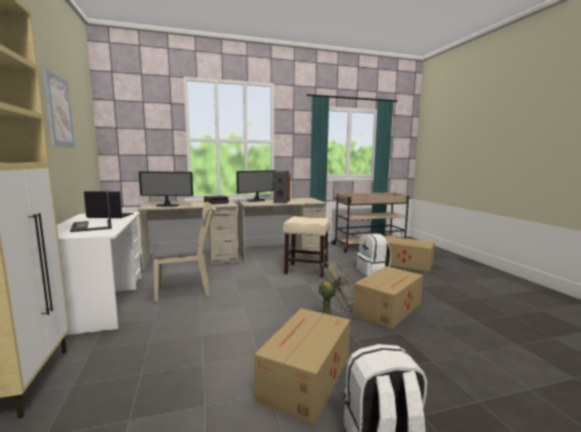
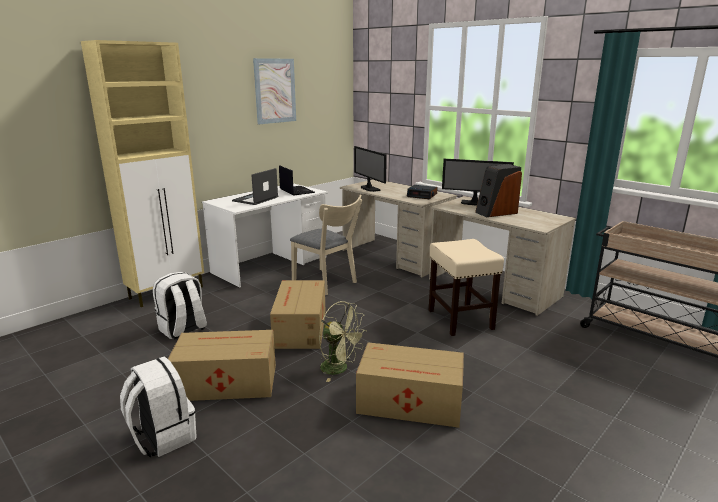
camera: 60 degrees right, 10 degrees up
white backpack [356,233,391,276] -> white backpack moved to [153,272,207,339]
cardboard box [385,236,435,272] -> cardboard box moved to [270,280,325,349]

